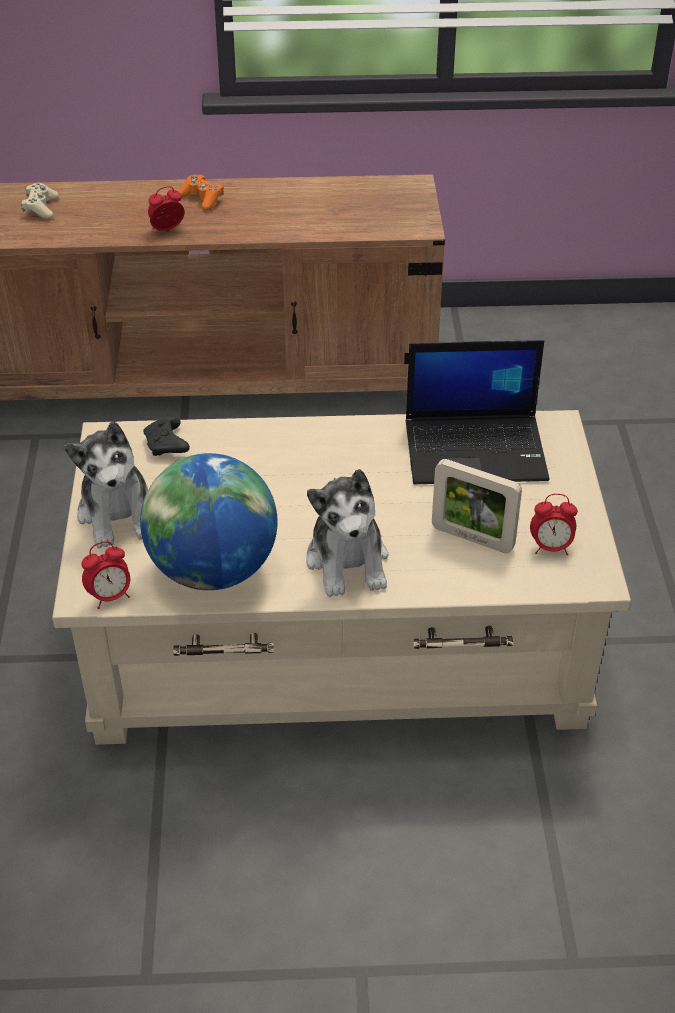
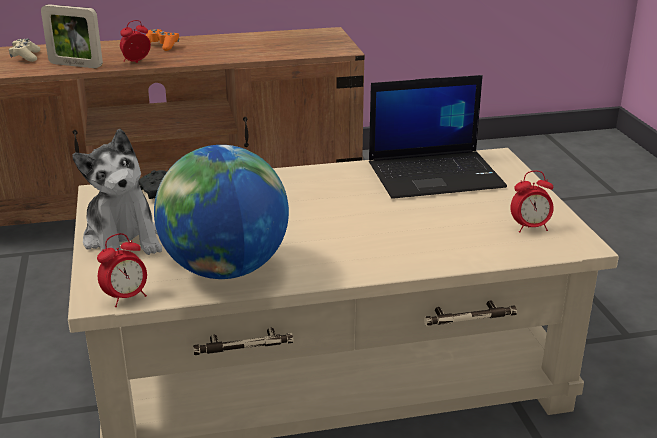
camera: 10 degrees left, 15 degrees down
plush toy [306,469,389,597] -> none
picture frame [432,459,522,553] -> picture frame moved to [41,4,103,68]

